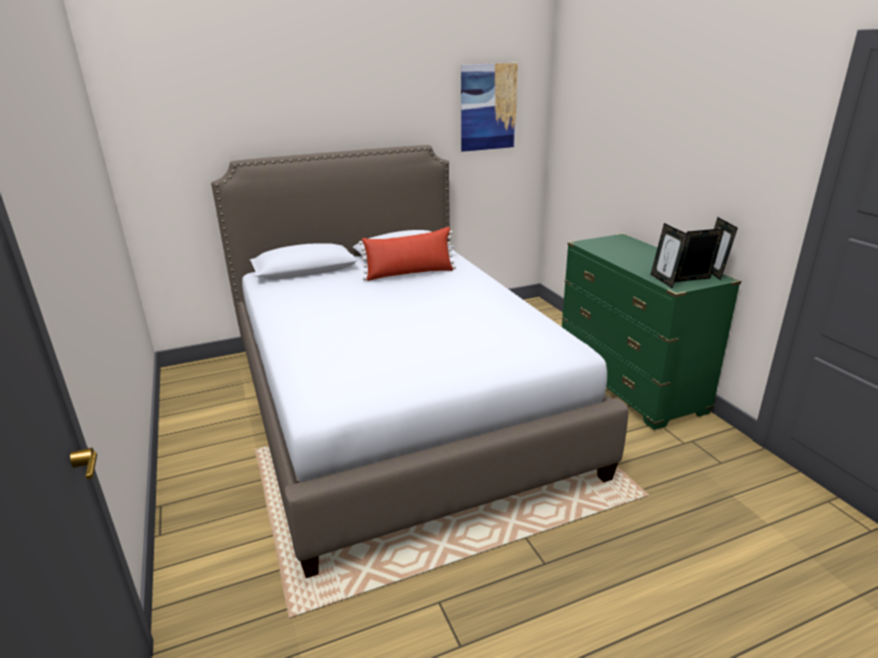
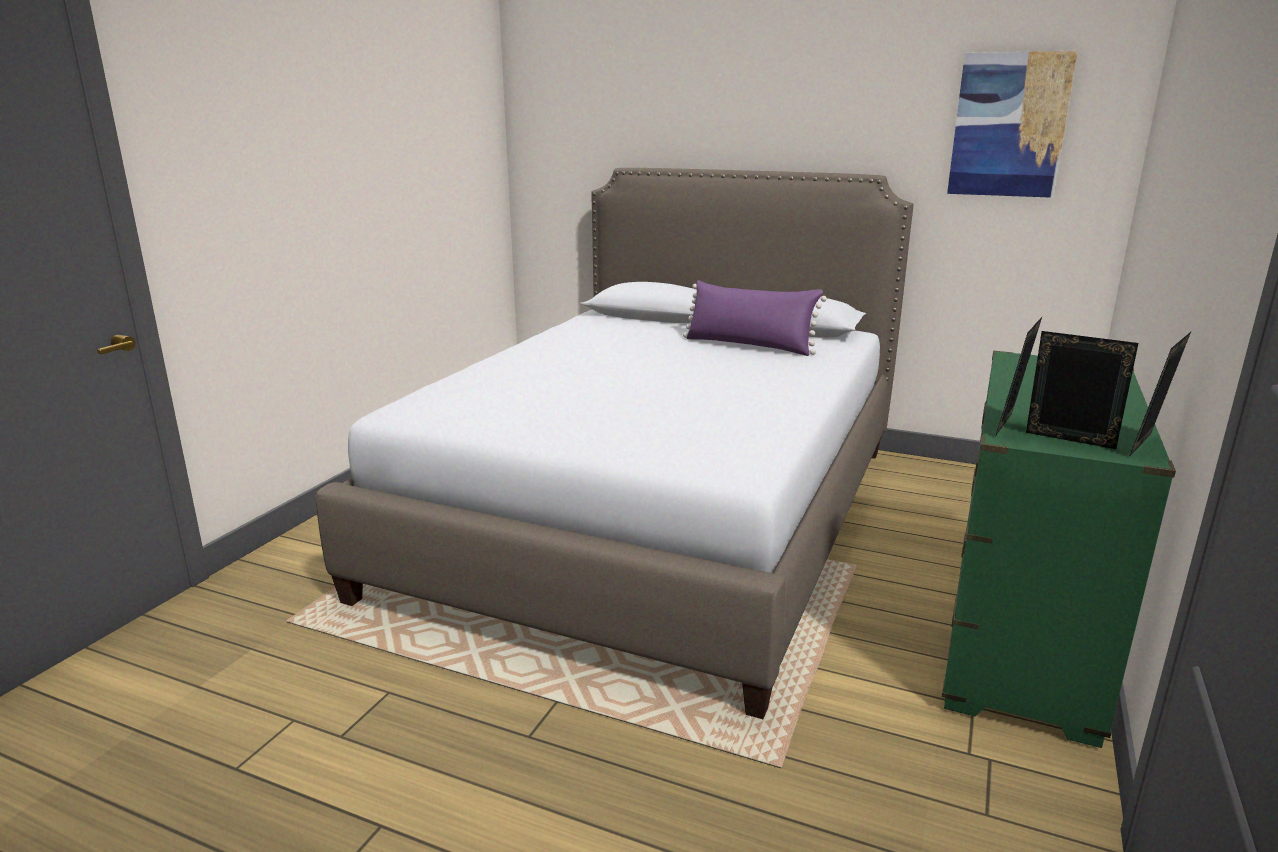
camera: 45 degrees right, 5 degrees down
red pillow [359,227,456,281] -> purple pillow [683,280,827,356]

